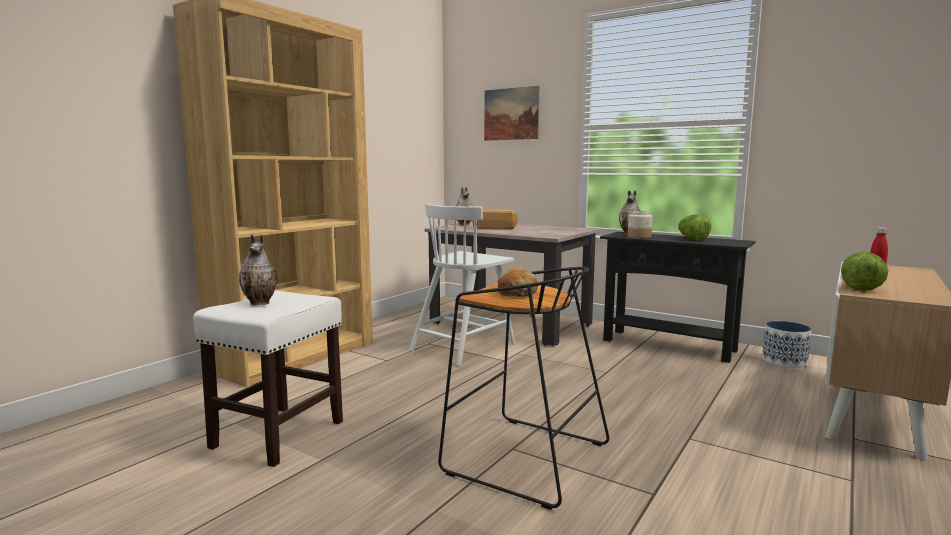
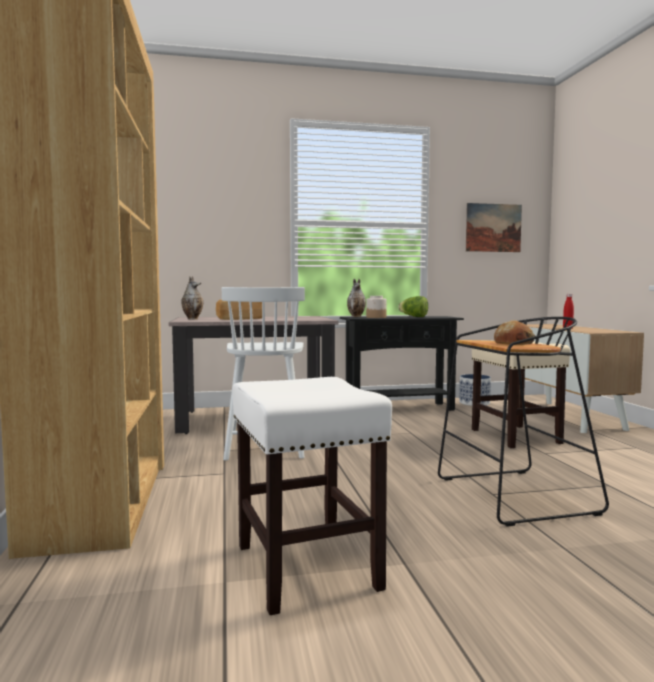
camera: 45 degrees left, 5 degrees down
vase [239,235,277,306] -> none
picture [484,86,539,141] -> picture moved to [466,203,522,252]
lettuce [841,252,889,291] -> none
none -> beige stool [472,340,570,448]

